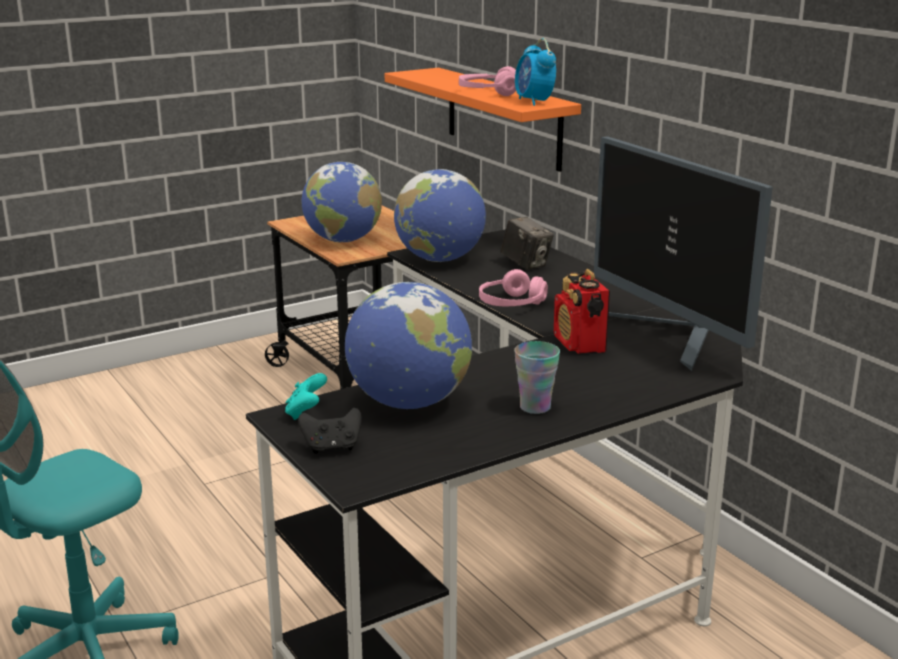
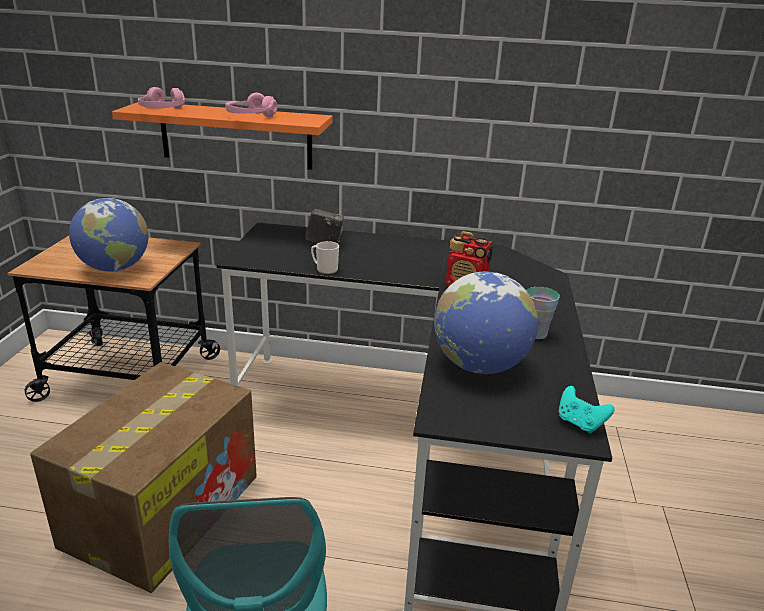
camera: 50 degrees left, 5 degrees up
turquoise game controller [285,373,327,420] -> turquoise game controller moved to [559,386,615,434]
black game controller [298,408,362,454] -> none
globe [394,169,486,262] -> none
pink headphones [479,269,548,306] -> pink headphones moved to [138,87,185,108]
alarm clock [515,38,556,106] -> none
monitor [594,136,773,371] -> none
none -> cardboard box [30,362,257,593]
none -> mug [311,241,339,274]

